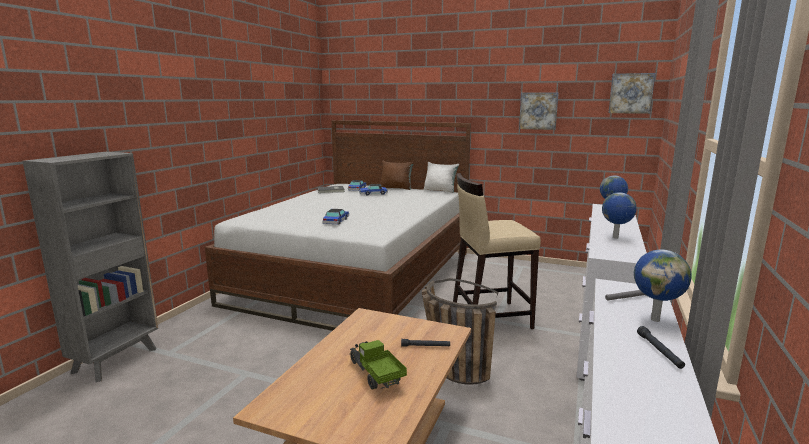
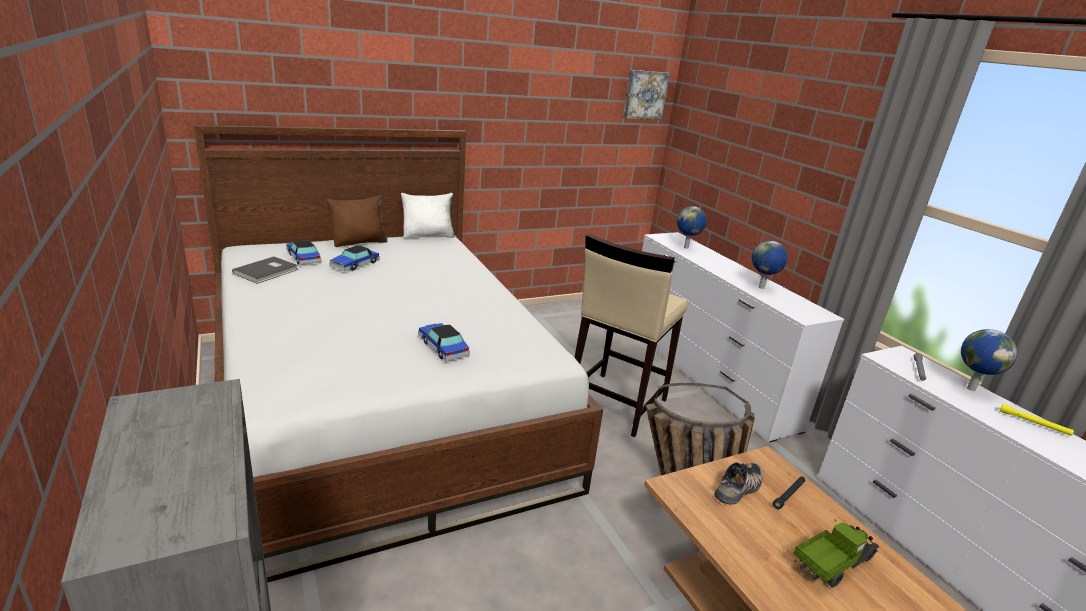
camera: 50 degrees left, 10 degrees up
toy truck [350,340,407,390] -> toy truck turned 135 degrees clockwise [793,520,879,588]
picture [519,92,559,130] -> none
black flashlight [637,326,685,369] -> yellow flashlight [1000,404,1074,436]
none -> shoe [714,462,763,505]

